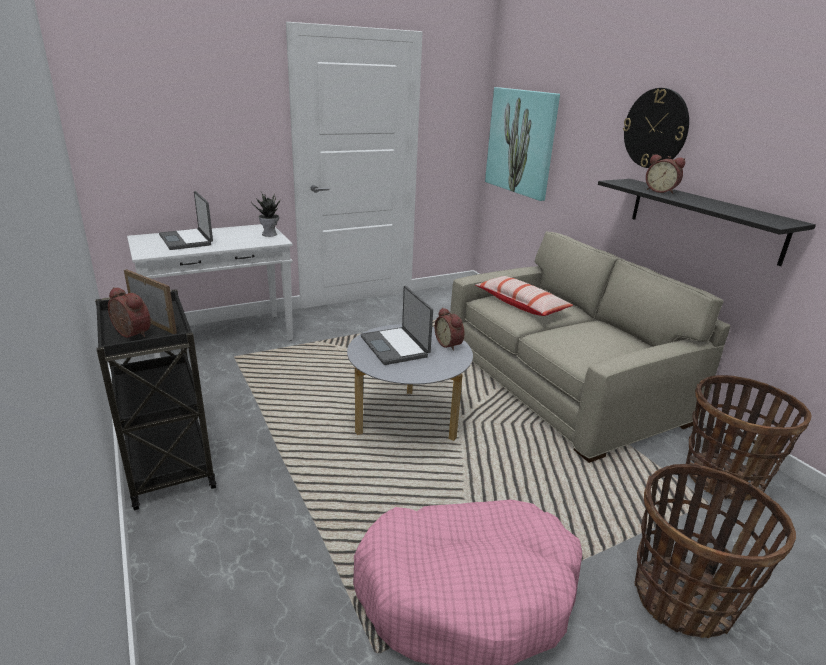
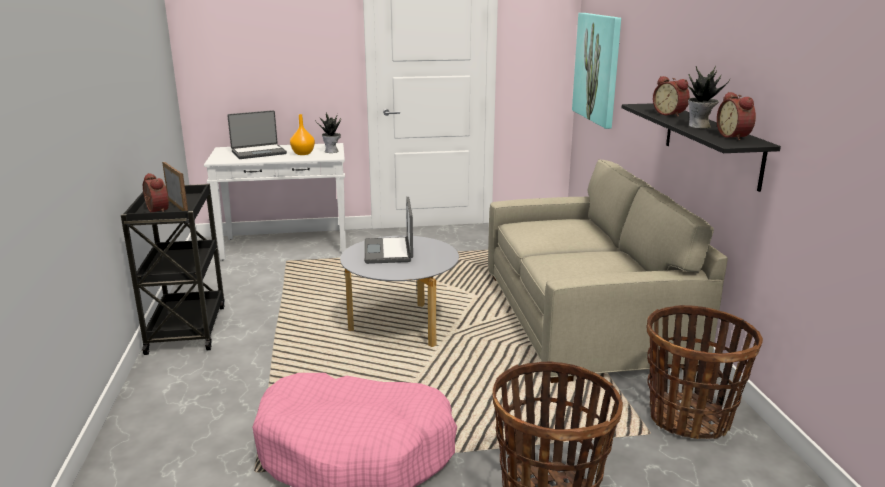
camera: 20 degrees right, 5 degrees down
laptop [159,191,213,250] -> laptop turned 105 degrees counterclockwise [227,110,287,159]
alarm clock [435,307,464,351] -> alarm clock moved to [717,92,756,140]
pillow [475,276,573,316] -> none
wall clock [623,88,689,168] -> none
none -> orange vase [290,114,315,155]
none -> potted plant [687,65,730,128]

